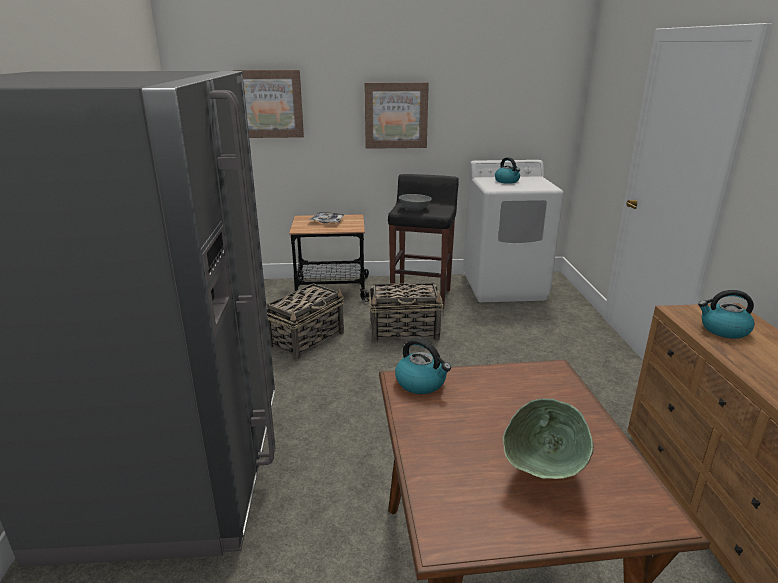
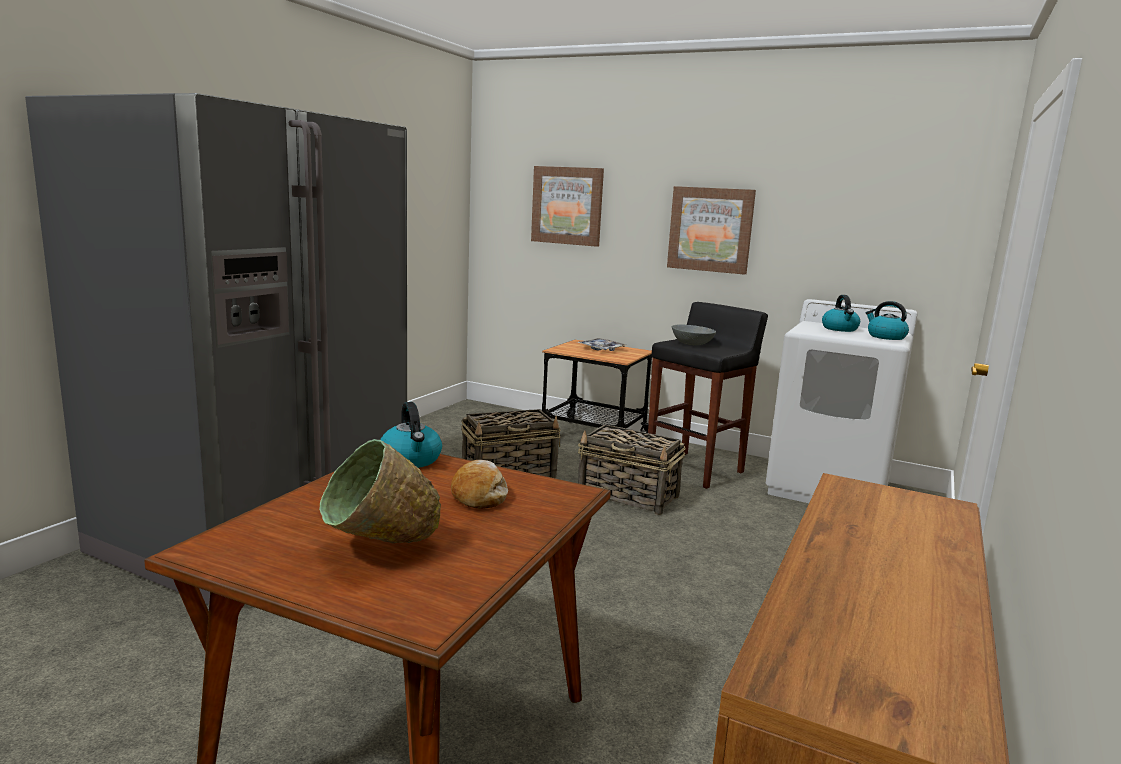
camera: 30 degrees right, 10 degrees down
kettle [698,290,755,339] -> kettle moved to [866,301,909,340]
none -> bread [451,460,508,509]

